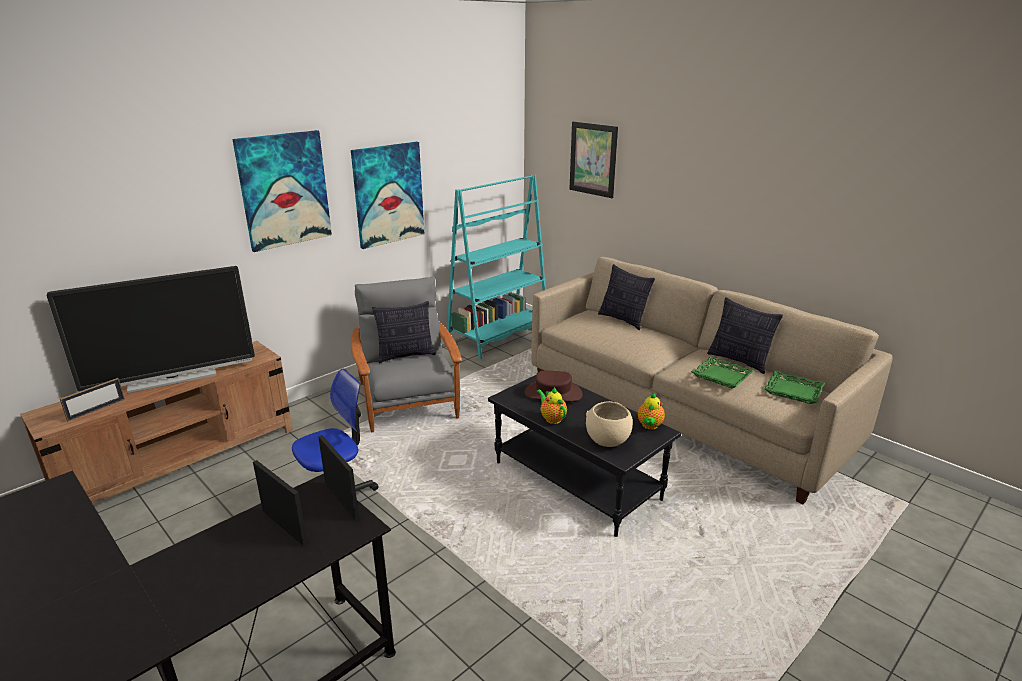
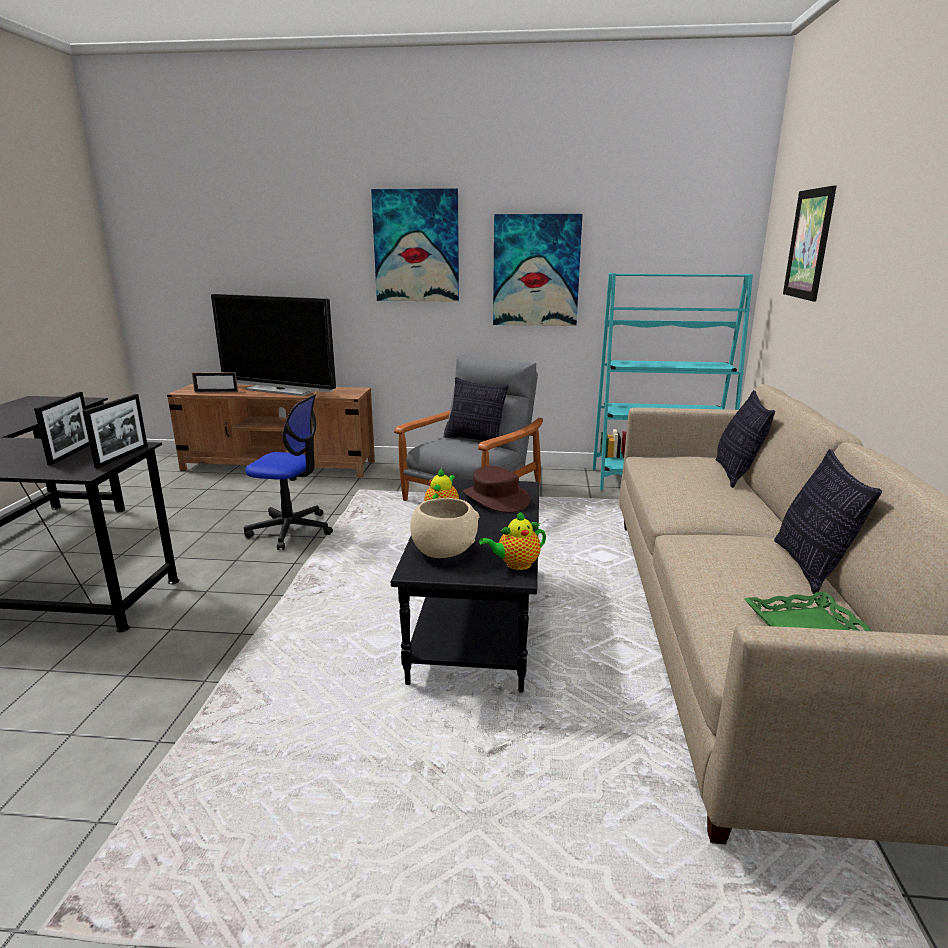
camera: 50 degrees right, 5 degrees down
green tray [691,357,755,388] -> none

